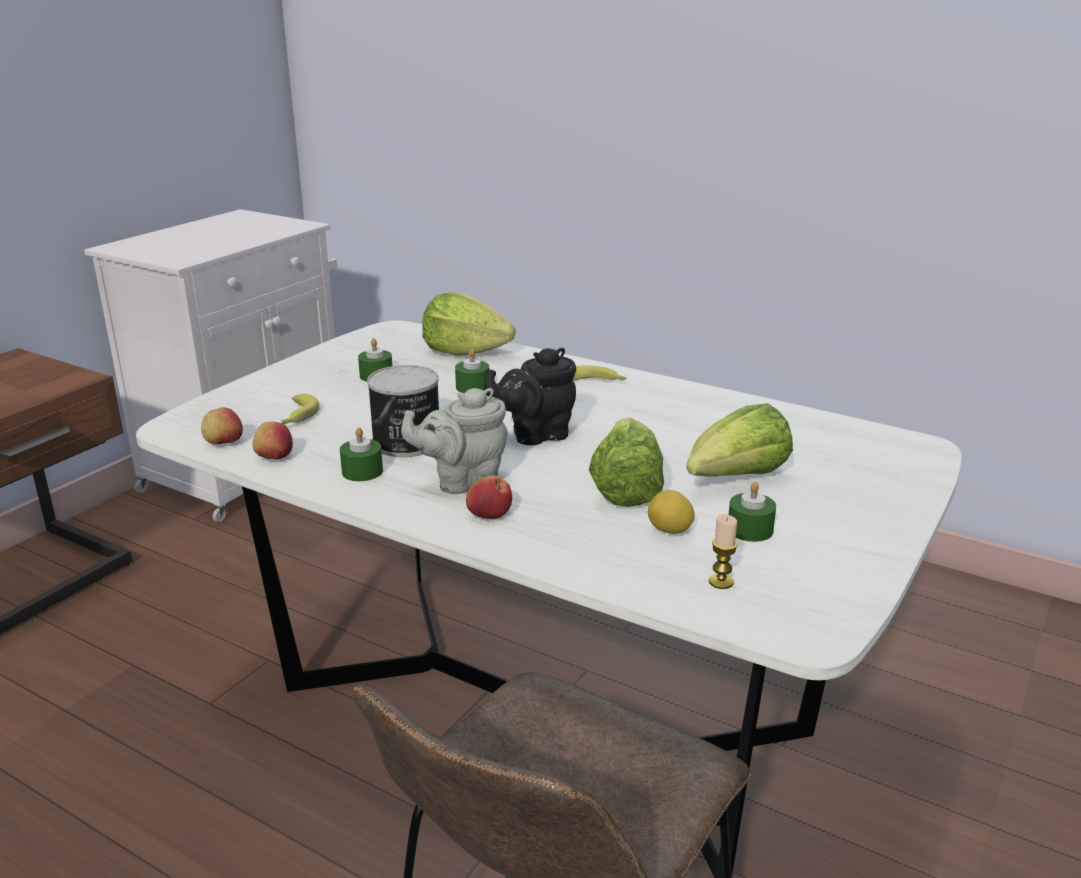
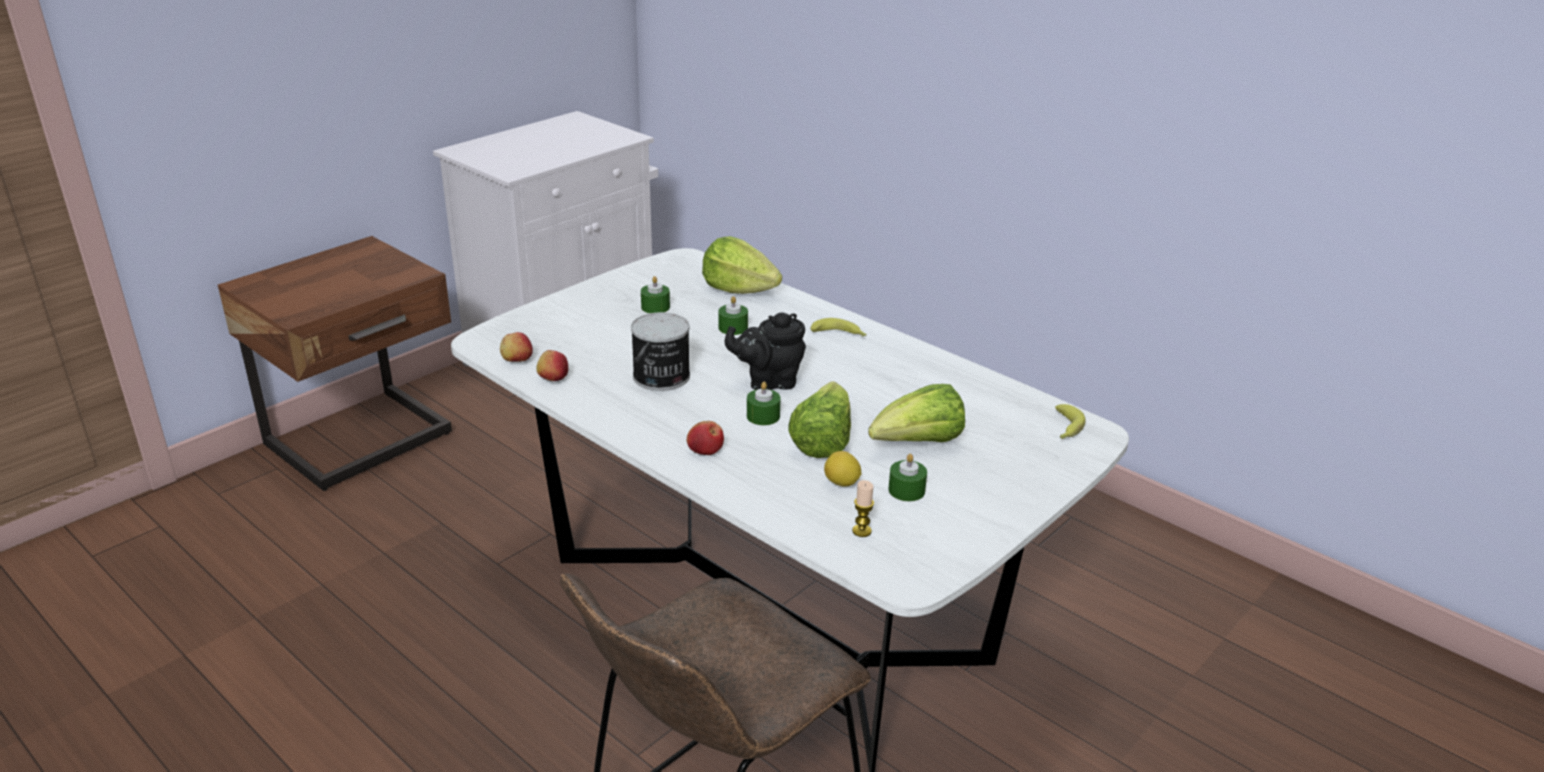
camera: 10 degrees right, 5 degrees up
banana [281,394,320,425] -> banana moved to [1055,404,1086,439]
green candle [340,427,383,481] -> green candle moved to [747,382,781,425]
grey teapot [401,388,508,494] -> none

